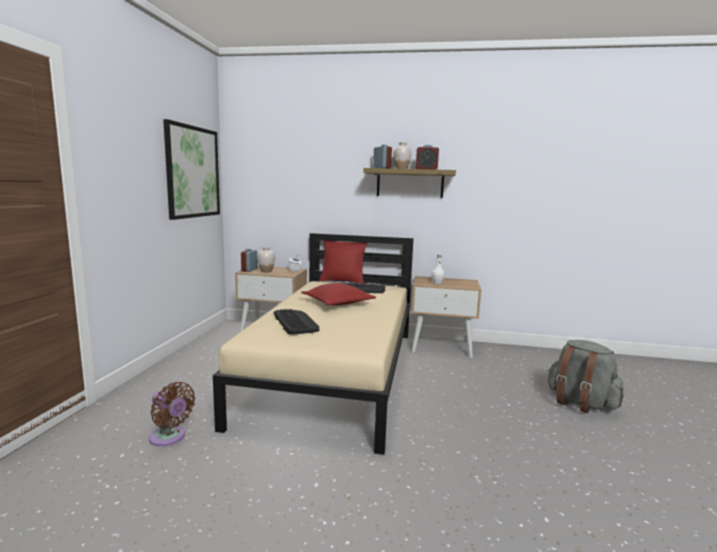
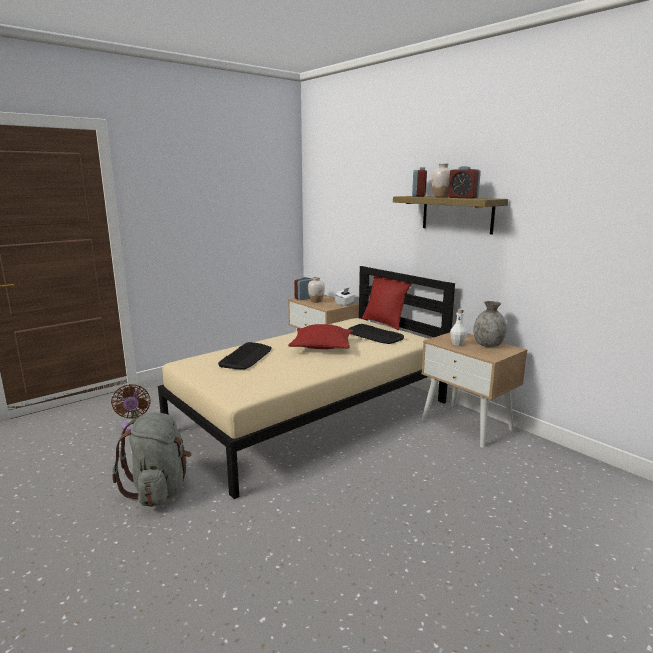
camera: 40 degrees right, 5 degrees up
picture [163,119,220,220] -> none
grey backpack [548,340,624,413] -> grey backpack moved to [112,412,192,507]
none -> grey vase [473,301,507,347]

